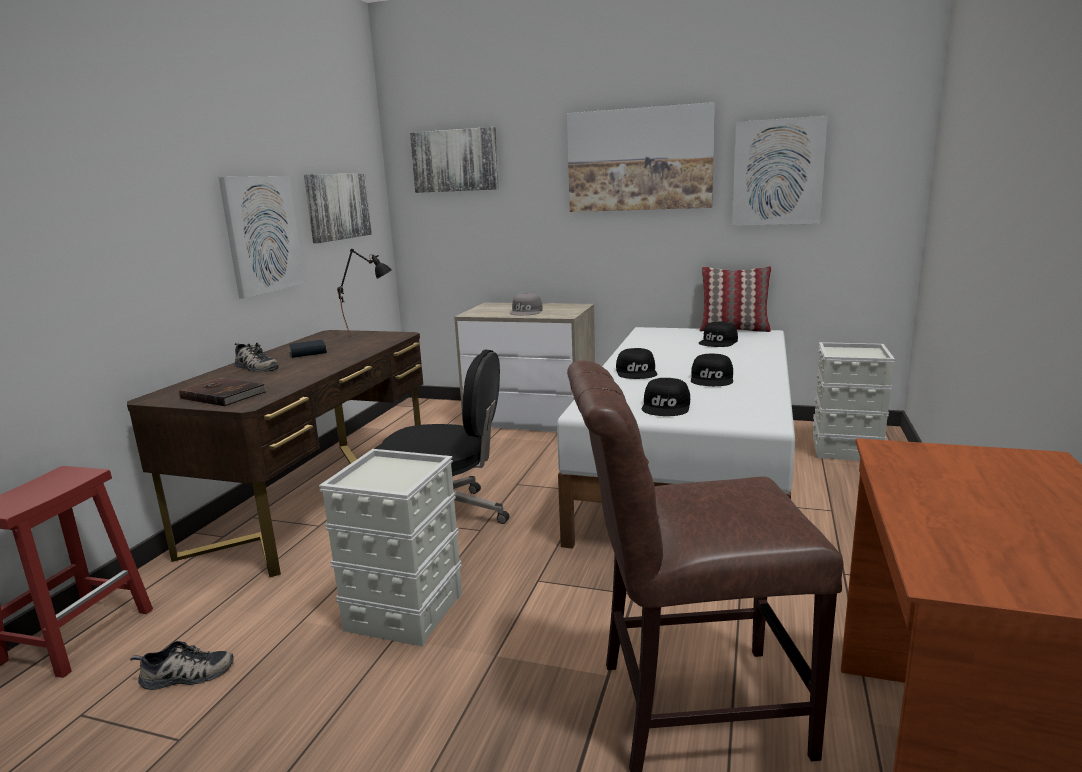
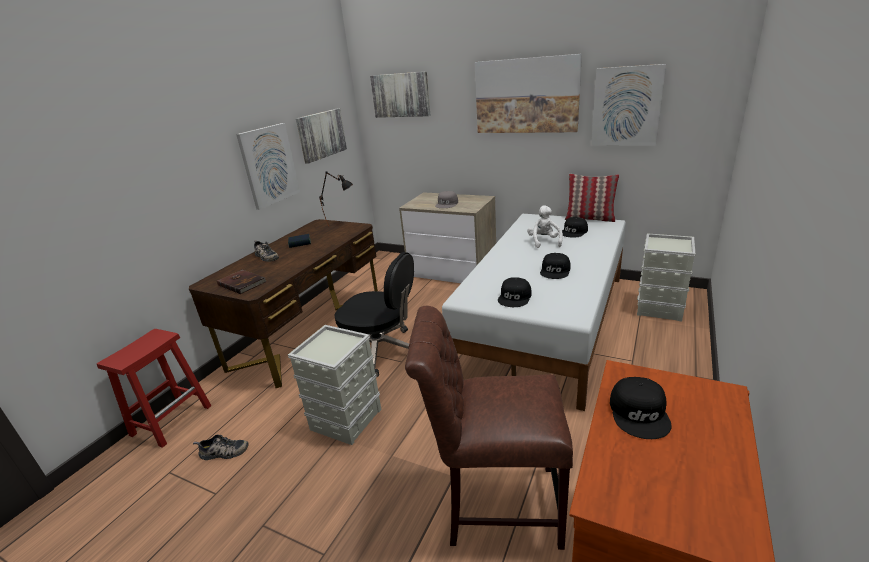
camera: 10 degrees right, 10 degrees up
black cap [616,348,658,379] -> black cap moved to [610,377,672,439]
none -> white plush toy [527,205,563,248]

